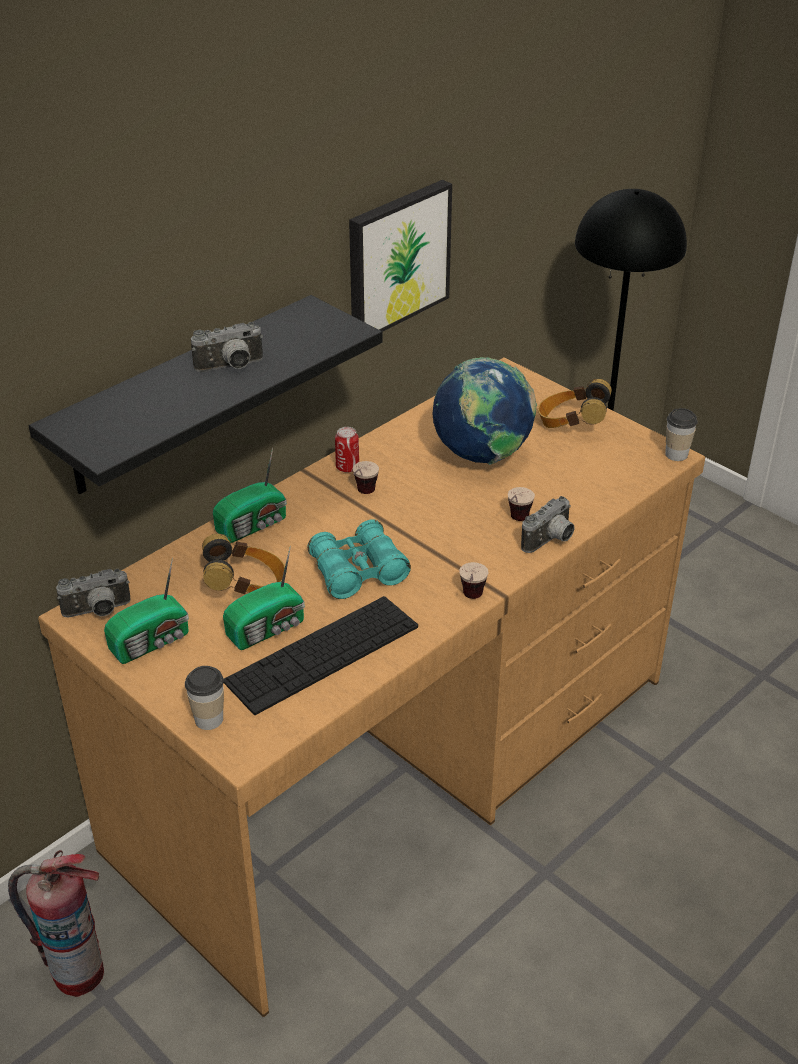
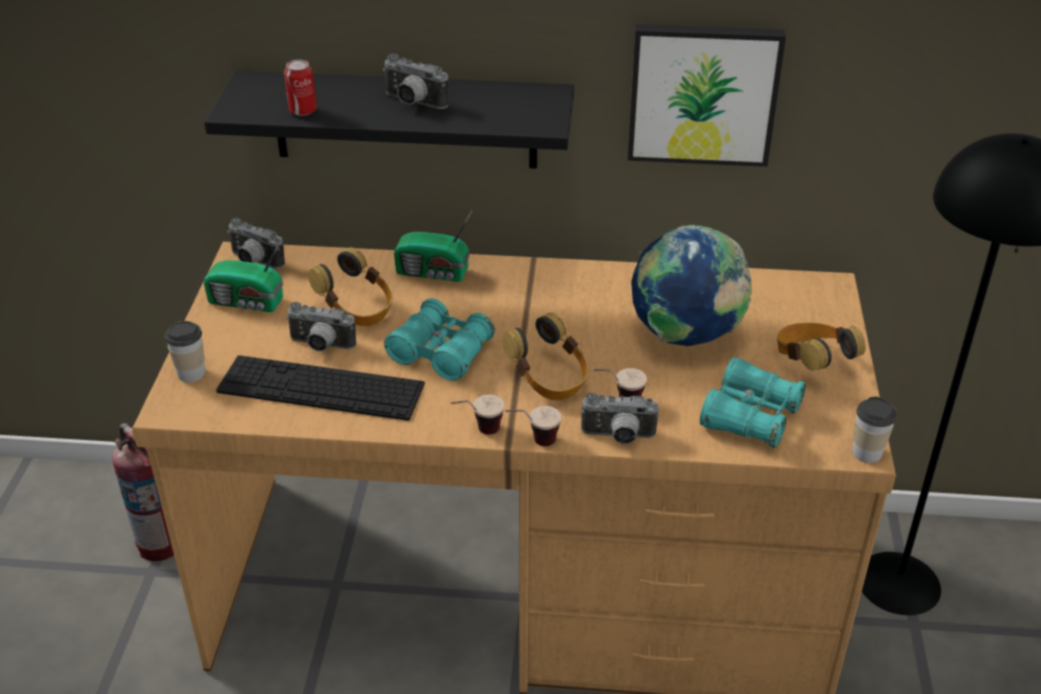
camera: 50 degrees right, 0 degrees up
radio [223,545,305,650] -> camera [286,302,356,351]
can [335,427,359,473] -> can moved to [284,60,317,116]
cup [353,461,379,494] -> cup moved to [505,406,561,446]
none -> headphones [503,312,588,400]
none -> turquoise binoculars [700,357,806,448]

